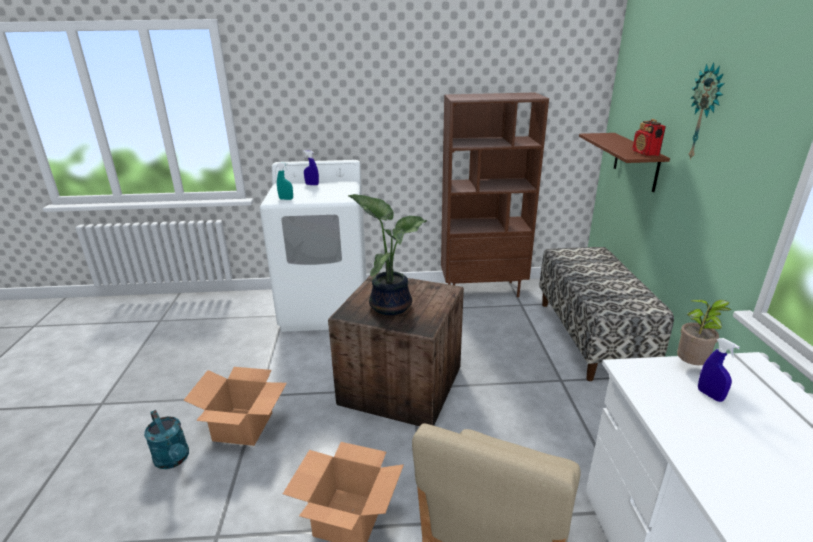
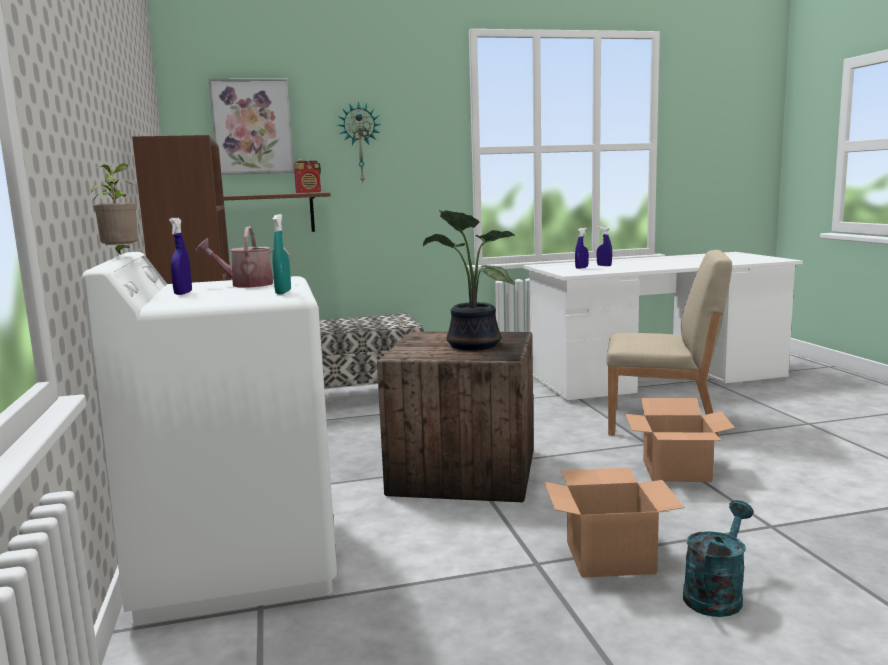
camera: 100 degrees left, 15 degrees down
potted plant [677,300,732,365] -> potted plant moved to [91,163,138,255]
none -> watering can [195,226,290,287]
none -> picture [209,79,294,175]
none -> blue spray bottle [596,226,612,266]

